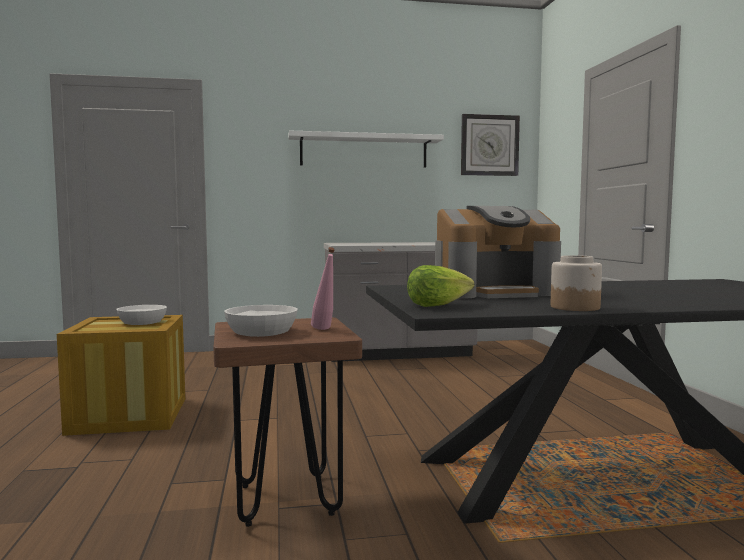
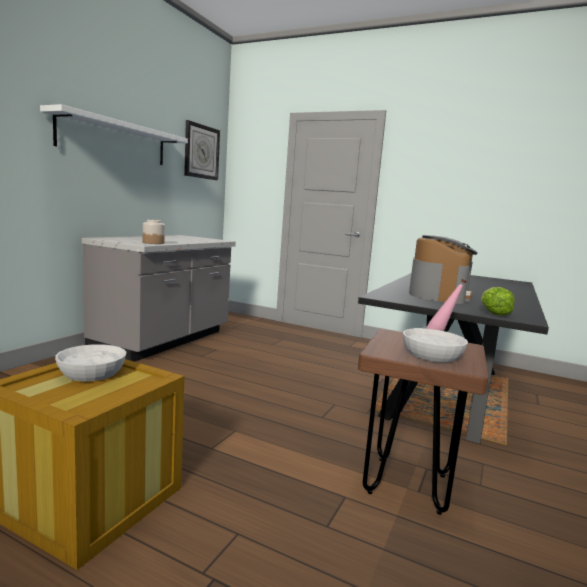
camera: 55 degrees left, 5 degrees up
jar [551,255,602,311] -> jar moved to [143,220,165,244]

